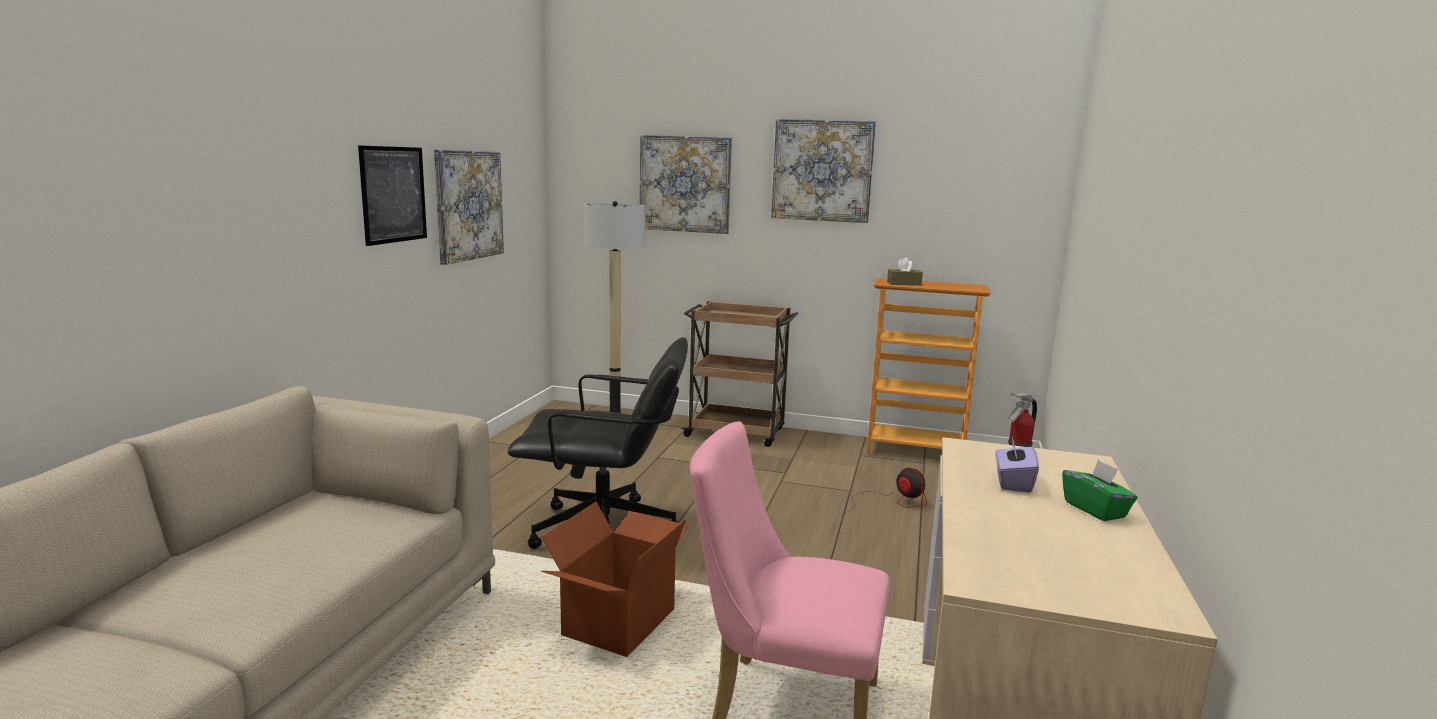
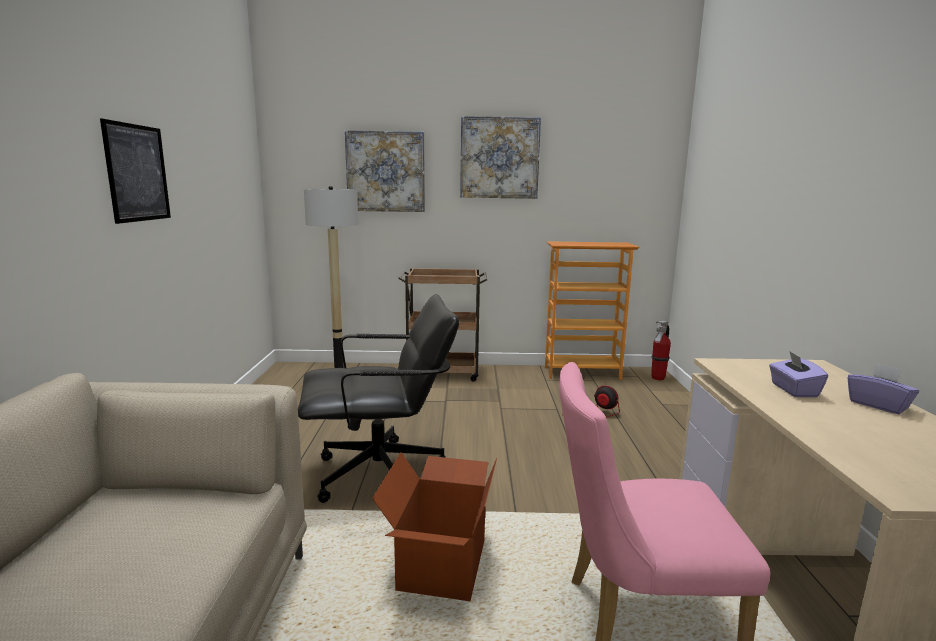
camera: 15 degrees left, 0 degrees up
picture [434,149,504,265] -> none
brown tissue box [887,257,923,286] -> none
green tissue box [1062,460,1138,521] -> purple tissue box [848,363,919,414]

